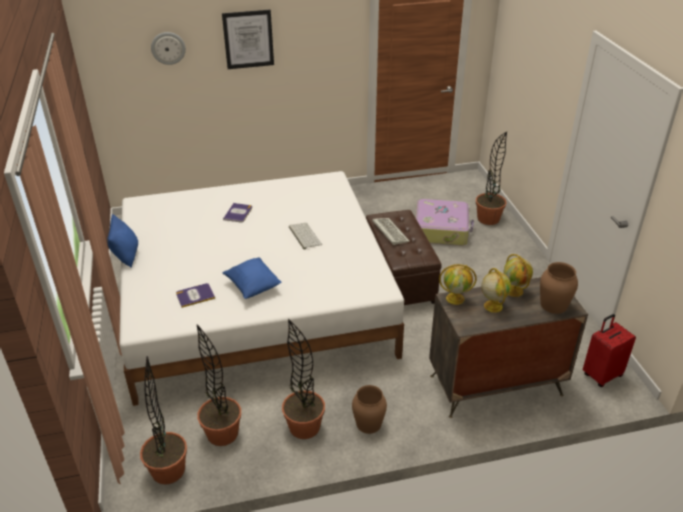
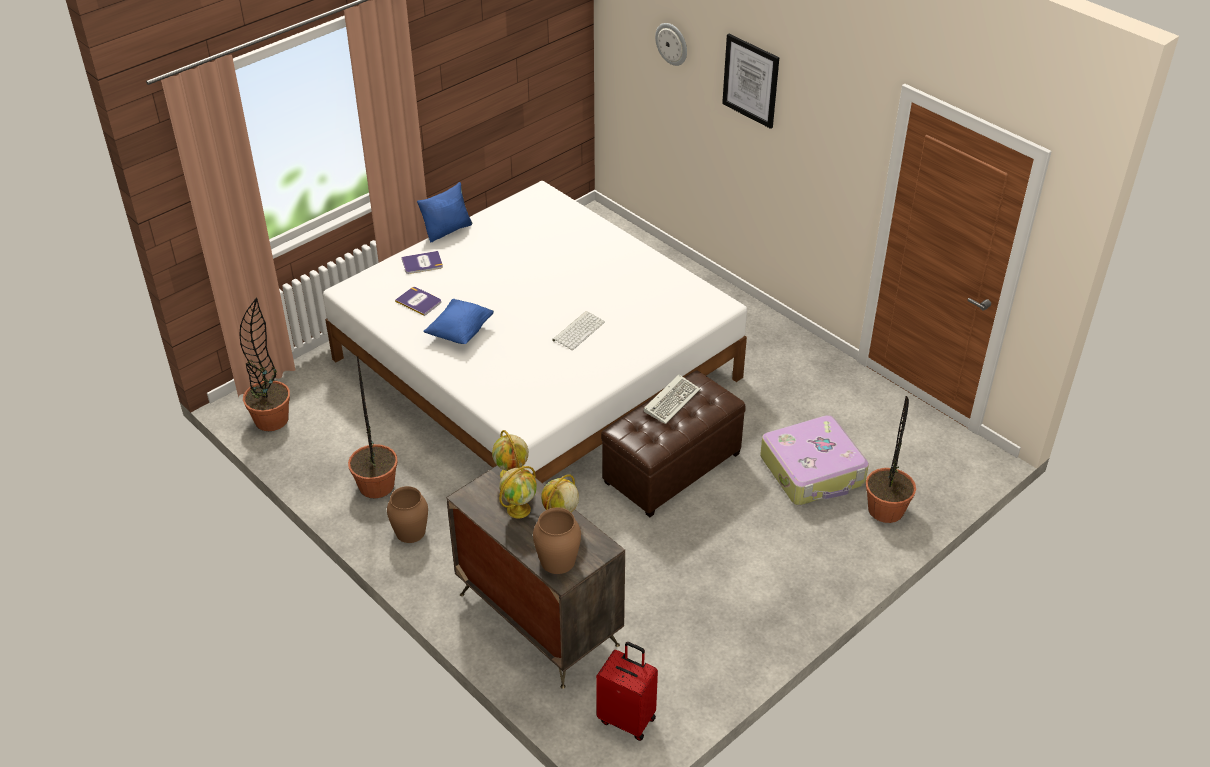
camera: 60 degrees right, 5 degrees up
potted plant [197,324,241,446] -> none
book [223,203,252,222] -> book moved to [402,251,443,274]

